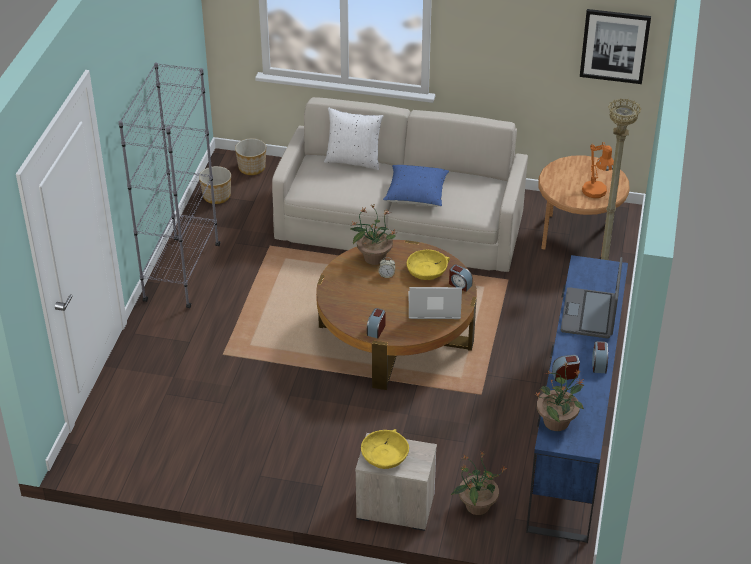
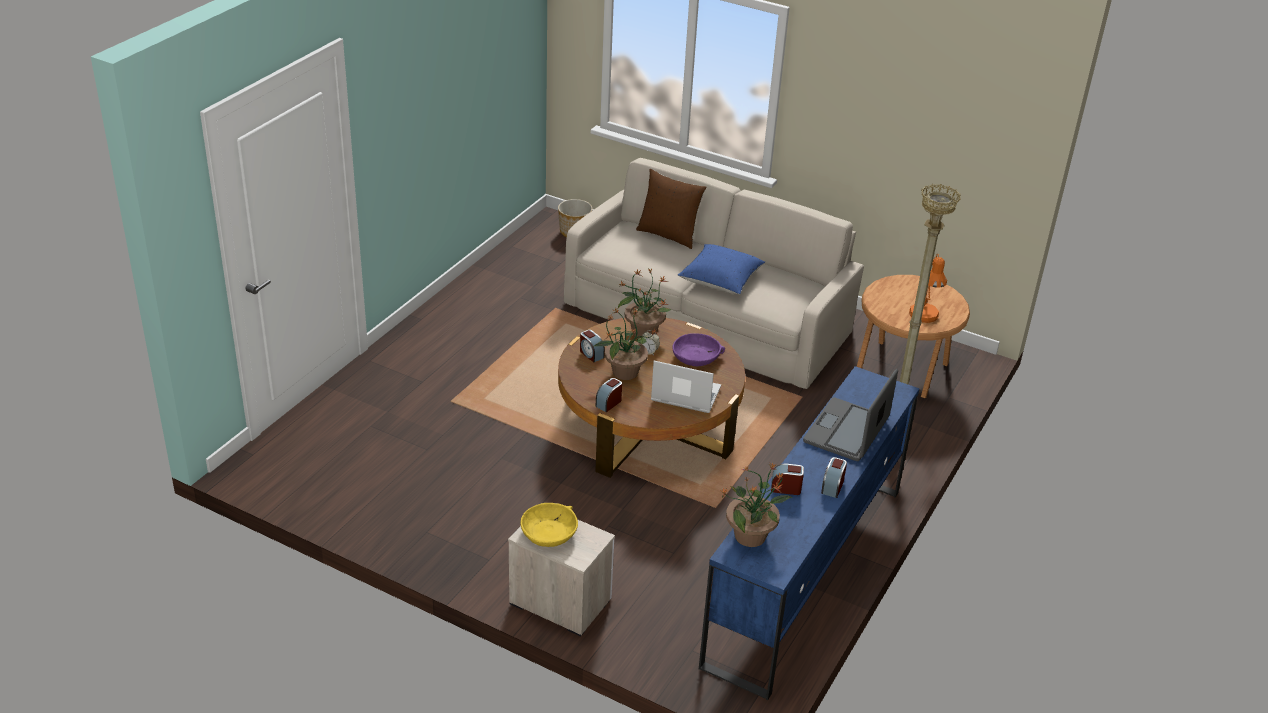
camera: 15 degrees right, 5 degrees down
grey bookcase [118,62,220,308] -> none
planter [199,166,231,204] -> none
white pillow [324,108,383,170] -> brown pillow [636,169,707,249]
yellow bowl [406,250,450,280] -> purple bowl [672,333,725,366]
alarm clock [449,264,473,292] -> alarm clock moved to [580,330,605,362]
potted plant [451,452,505,515] -> potted plant moved to [593,307,657,380]
picture [580,9,651,84] -> none

